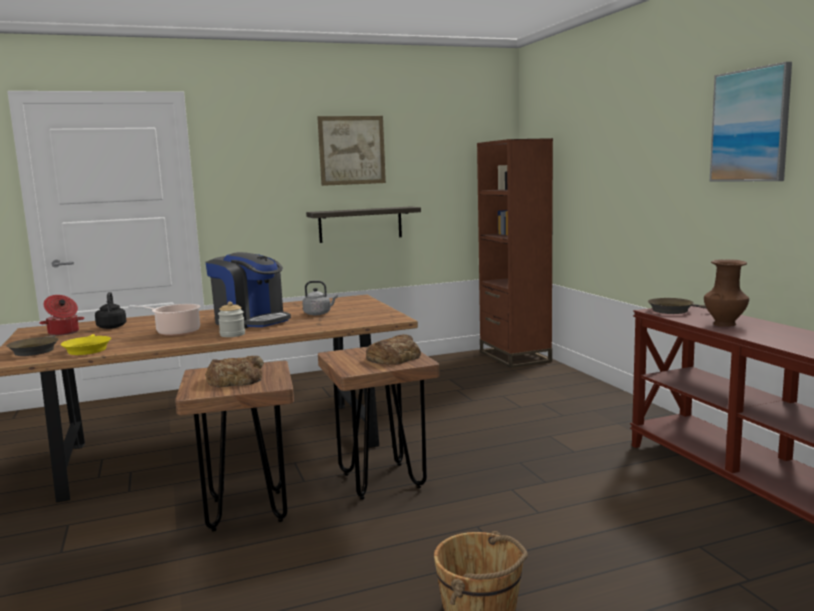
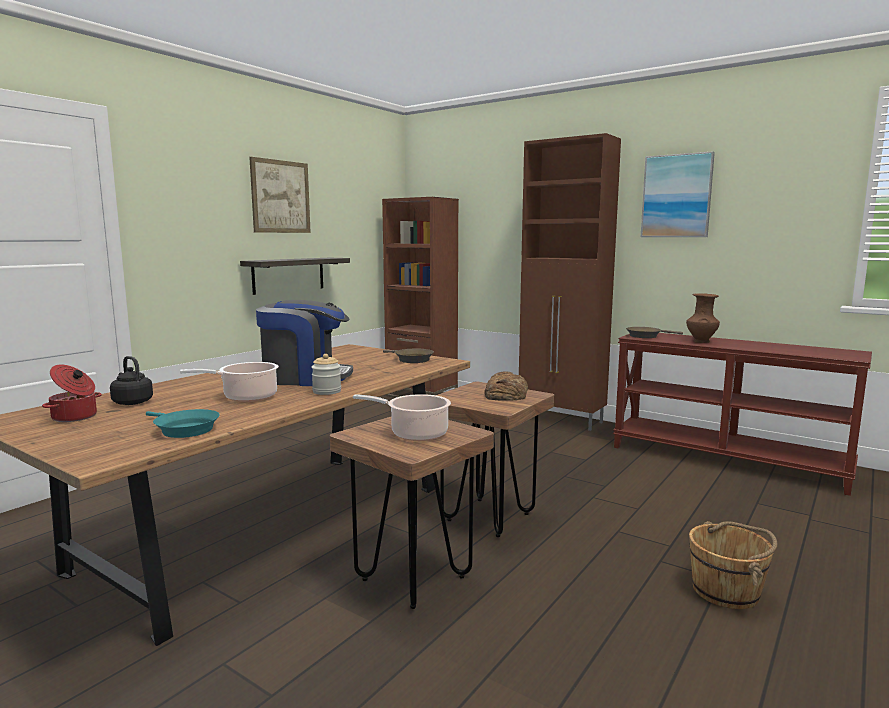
camera: 35 degrees left, 0 degrees up
brown frying pan [7,334,58,356] -> brown frying pan moved to [383,349,434,363]
yellow frying pan [61,334,111,355] -> turquoise frying pan [146,409,220,438]
bread [205,356,264,387] -> cooking pot [353,394,451,441]
grey kettle [302,281,338,315] -> none
none -> brown cabinet [519,133,621,431]

